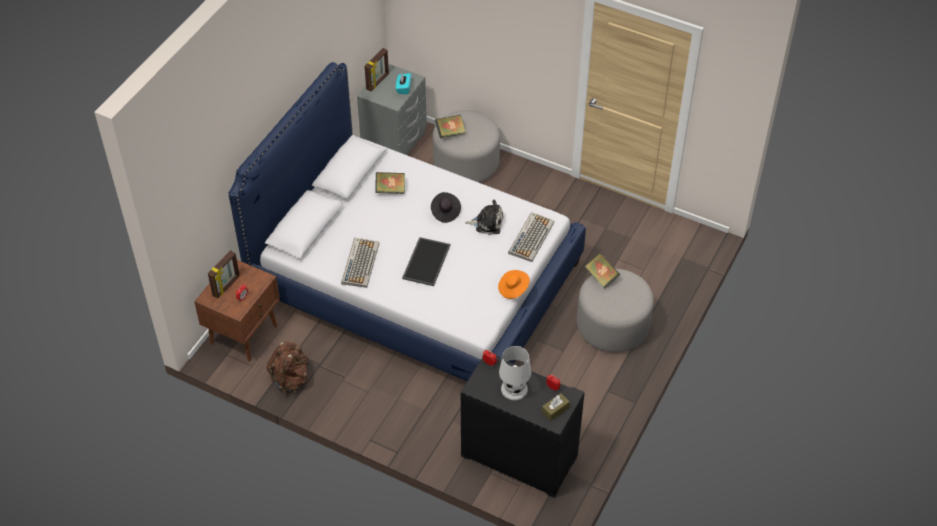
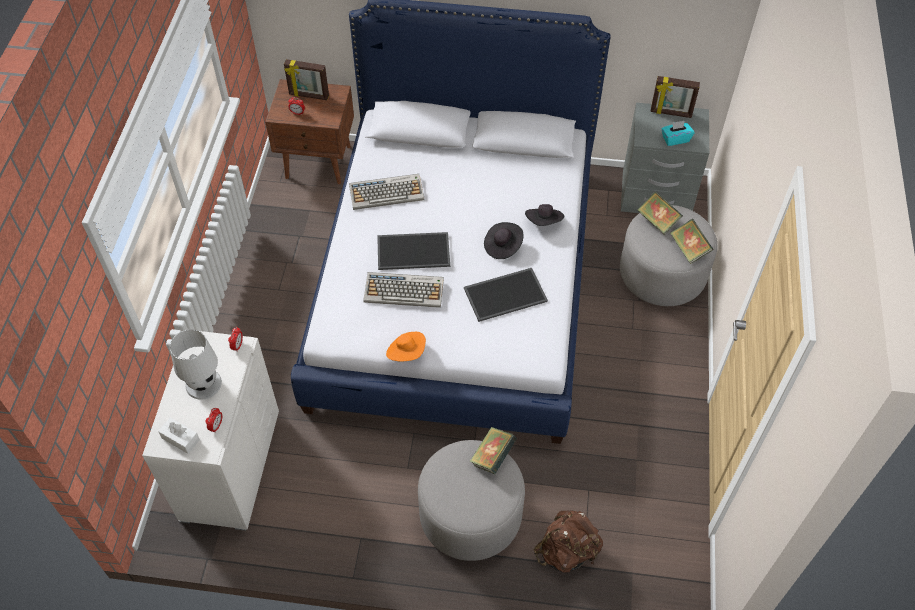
camera: 70 degrees right, 5 degrees up
brown backpack [266,342,309,395] -> brown backpack moved to [534,510,603,572]
book [376,172,405,194] -> book moved to [670,219,713,264]
black dresser [461,355,585,498] -> white dresser [142,331,279,531]
plush toy [466,199,504,235] -> tray [464,268,548,322]
keyboard [508,212,554,262] -> keyboard moved to [363,272,444,308]
brown tissue box [542,393,570,421] -> white tissue box [158,418,200,454]
none -> black hat [525,204,564,226]

